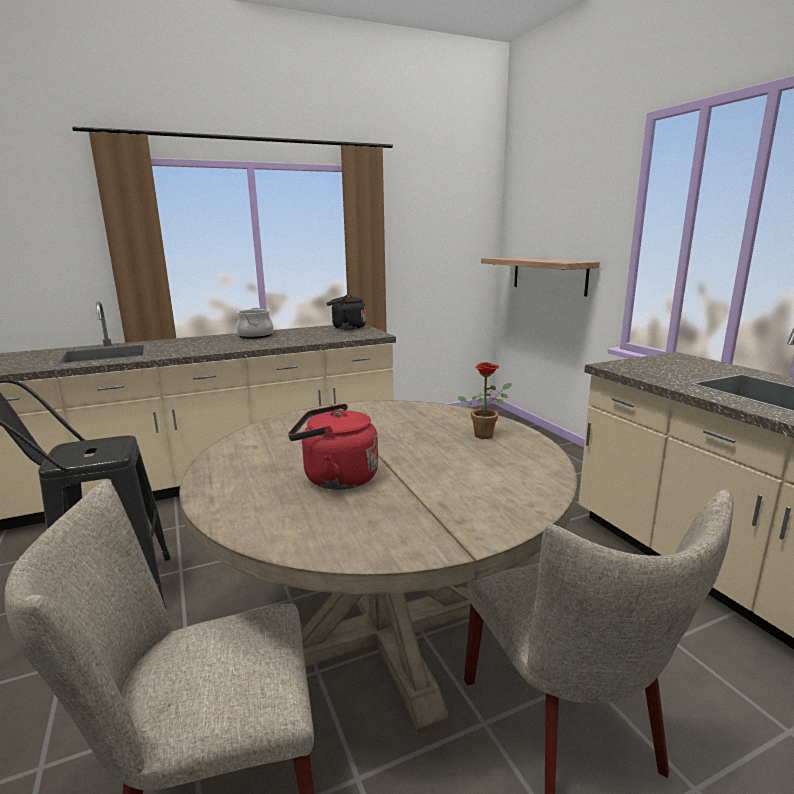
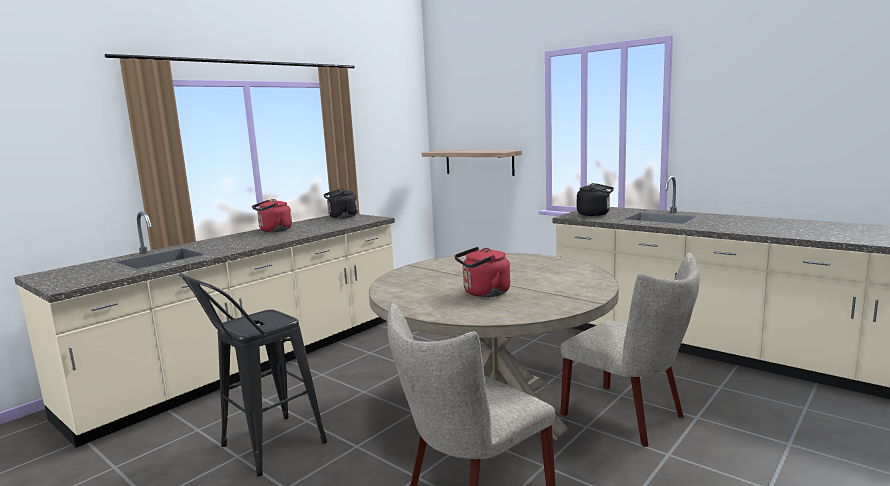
camera: 25 degrees left, 5 degrees down
cooking pot [236,308,274,339] -> red kettle [252,199,292,232]
potted plant [458,362,511,439] -> none
none -> black kettle [577,183,614,216]

